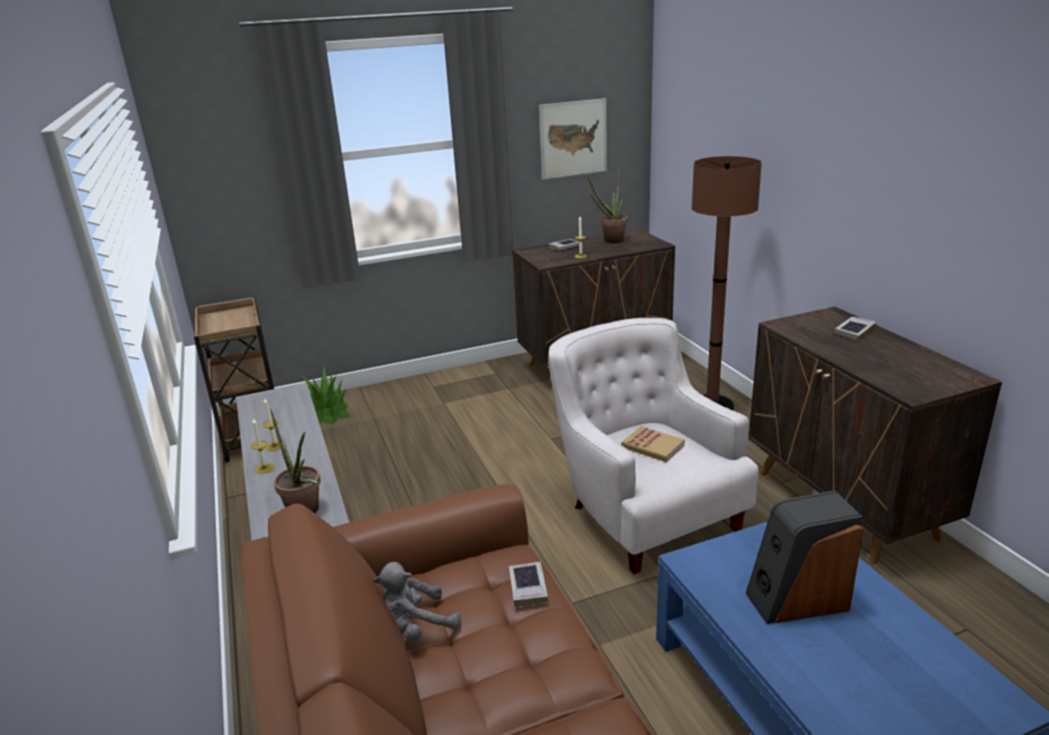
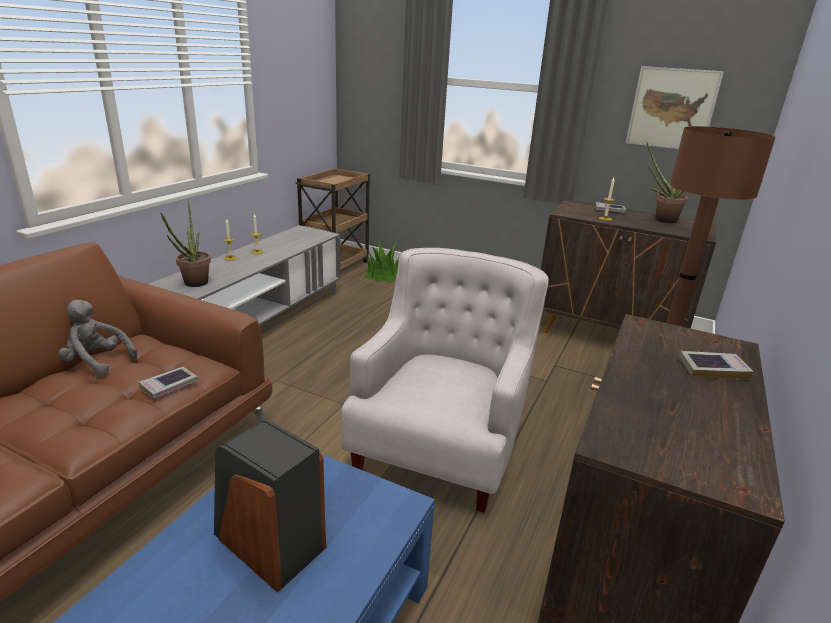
camera: 45 degrees right, 0 degrees up
book [621,426,685,462] -> none

